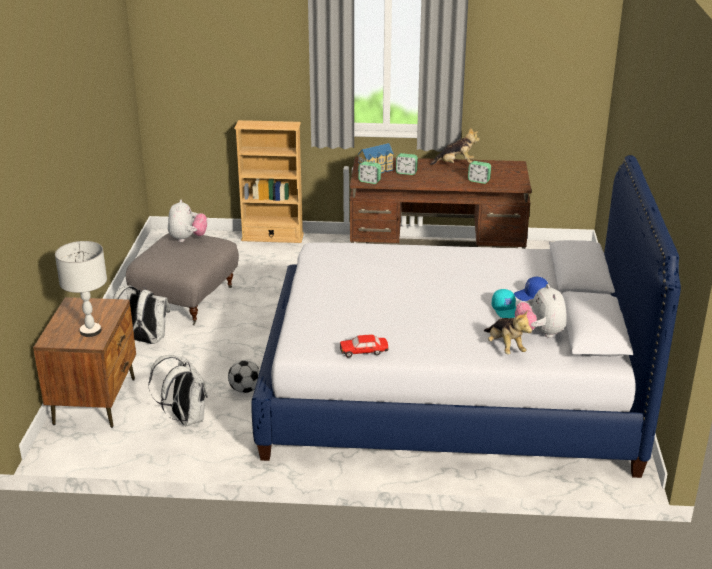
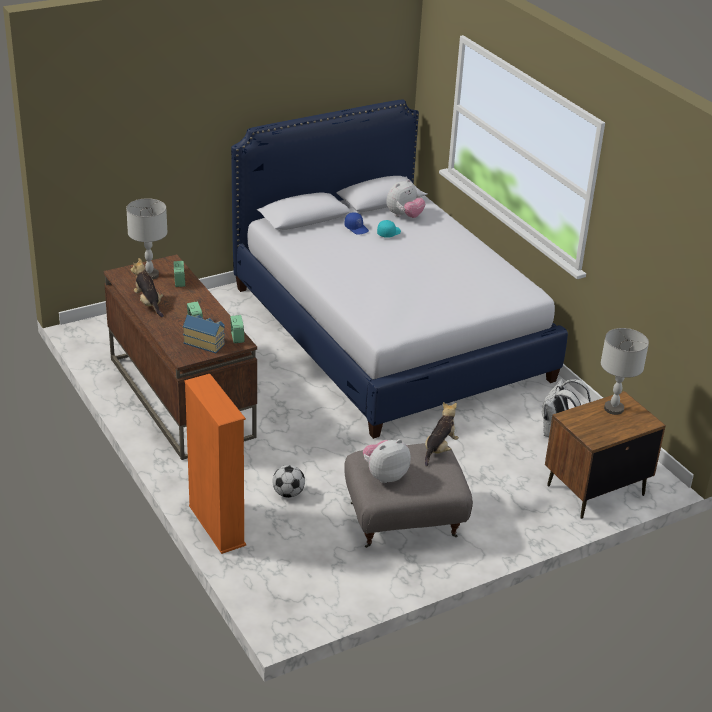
camera: 125 degrees left, 5 degrees up
white backpack [113,286,170,344] -> none
football [228,360,260,393] -> football moved to [272,465,305,498]
beige bookcase [234,120,304,243] -> orange bookcase [184,374,246,554]
toy car [340,334,388,357] -> none
plush toy [484,310,532,354] -> plush toy moved to [425,402,459,467]
none -> grey table lamp [126,198,167,279]

